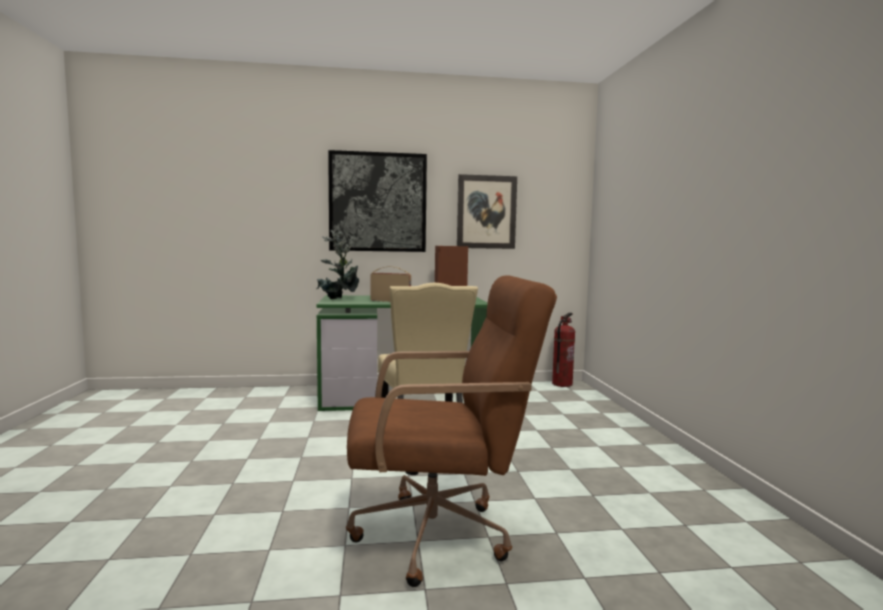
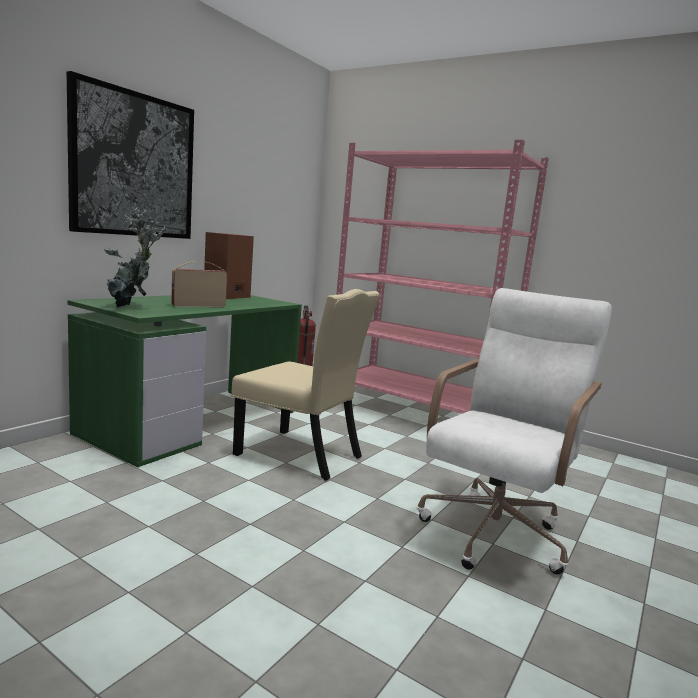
camera: 50 degrees left, 5 degrees up
brown office chair [346,275,557,587] -> white office chair [417,288,612,575]
picture [457,174,517,249] -> none
none -> pink bookcase [336,140,549,414]

